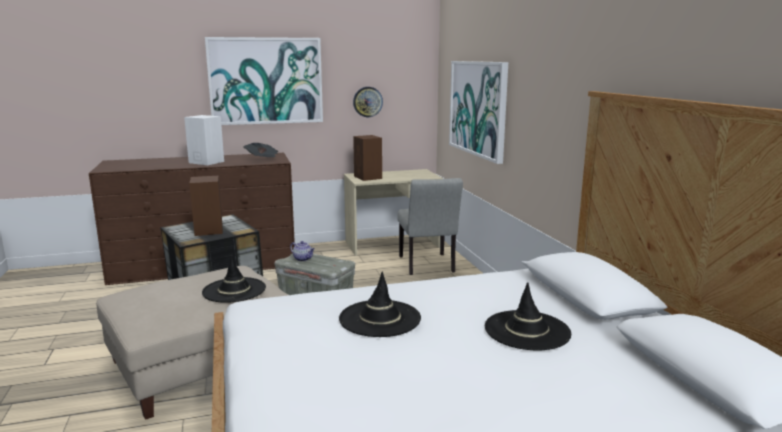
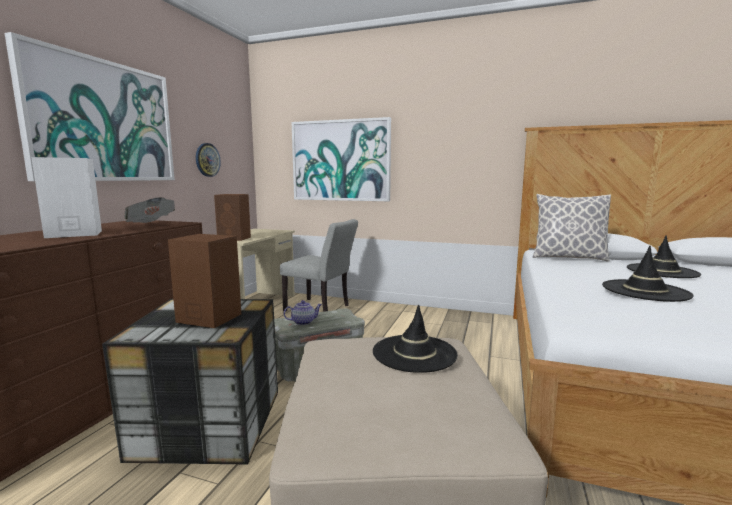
camera: 55 degrees left, 5 degrees down
none -> pillow [533,194,611,262]

